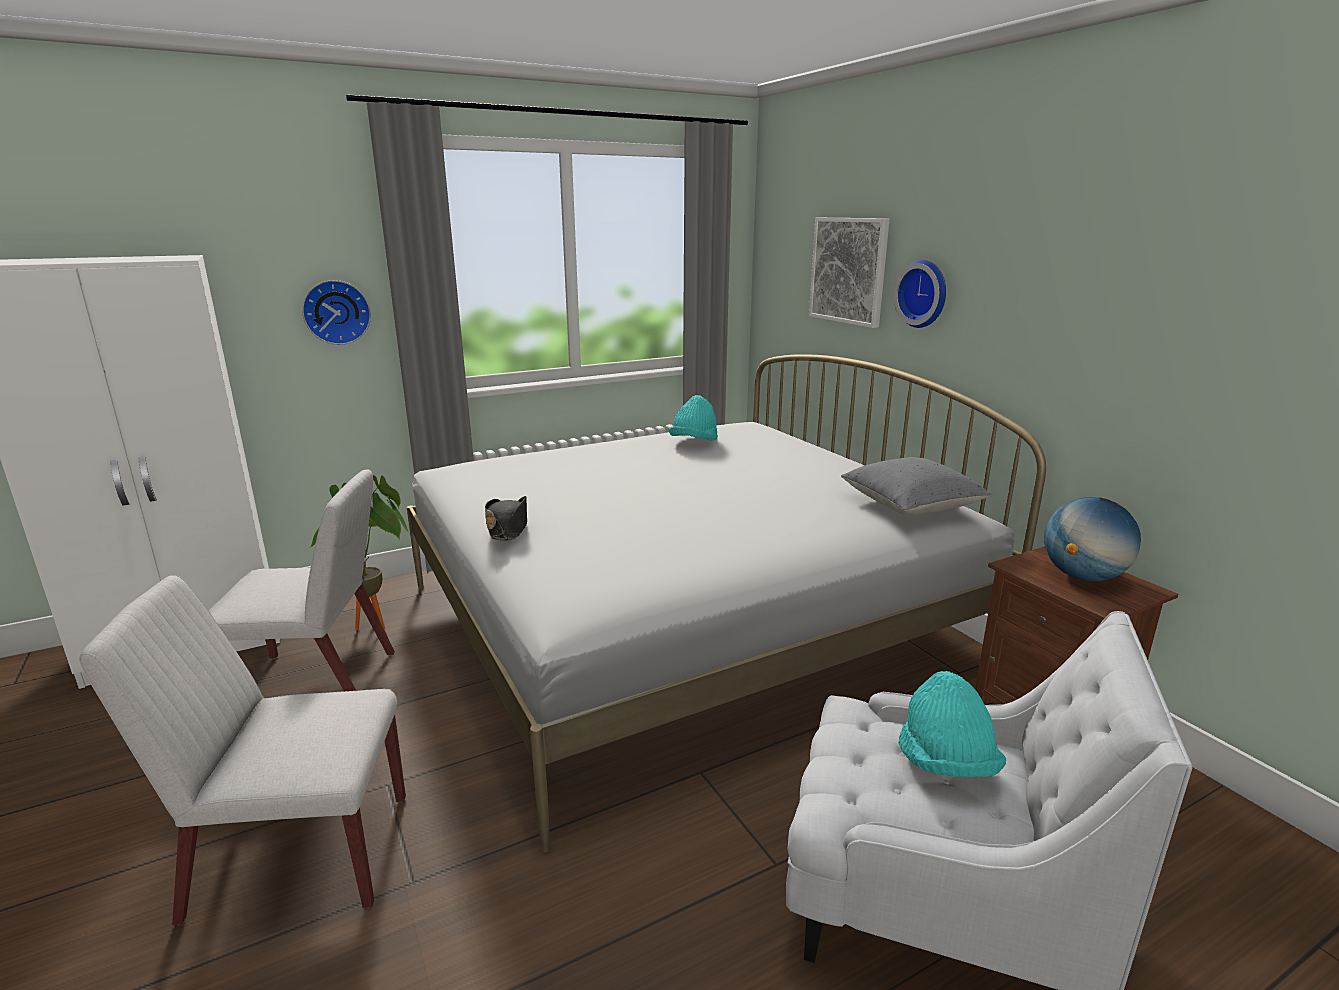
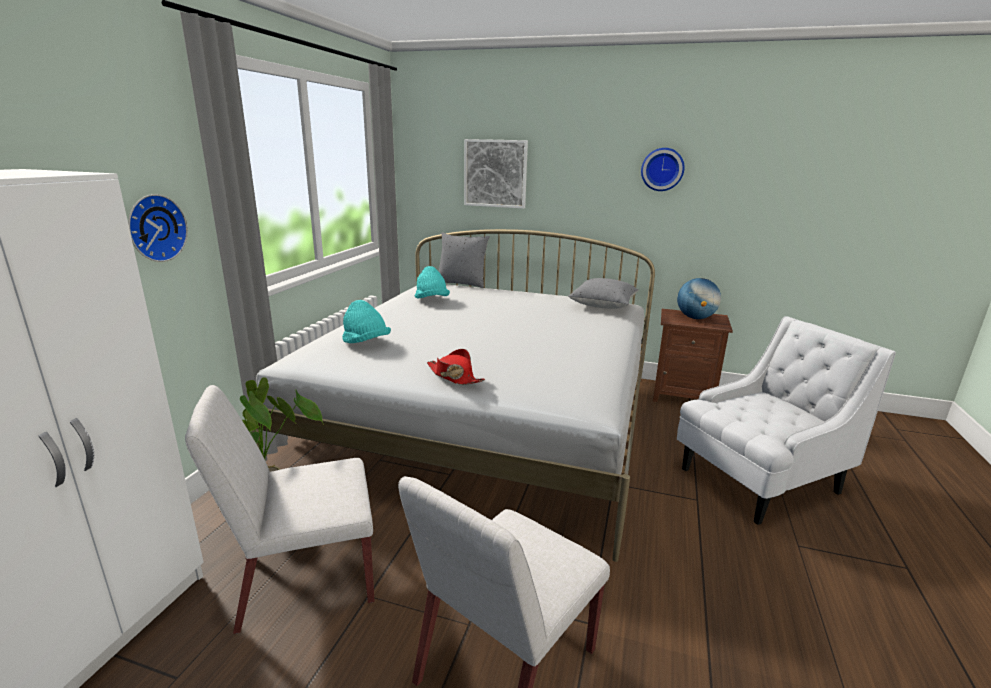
camera: 45 degrees left, 0 degrees up
white chair [208,469,395,691] -> white chair turned 150 degrees counterclockwise [185,385,374,634]
black hat [485,496,527,540] -> red hat [427,349,485,385]
wall clock [894,260,946,328] -> wall clock moved to [641,148,685,191]
turquoise hat [898,671,1006,777] -> turquoise hat moved to [342,300,391,343]
none -> grey pillow [439,232,490,288]

